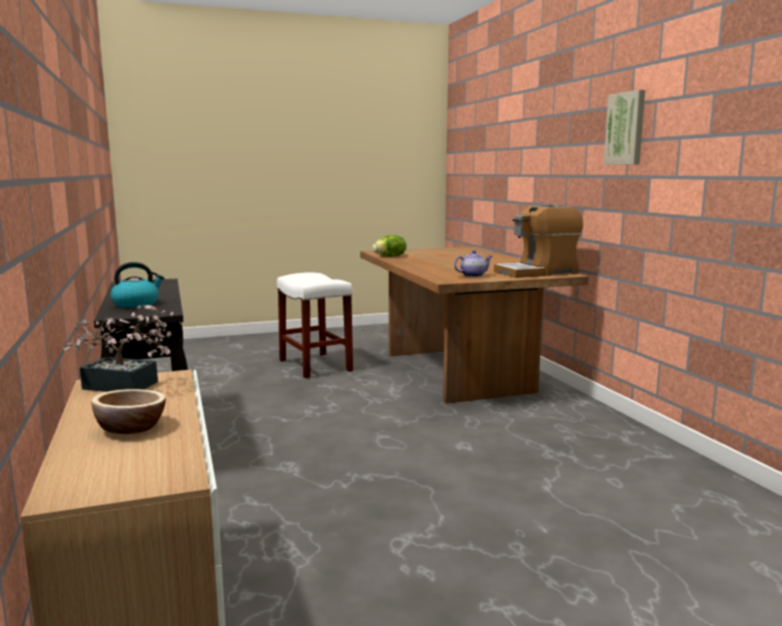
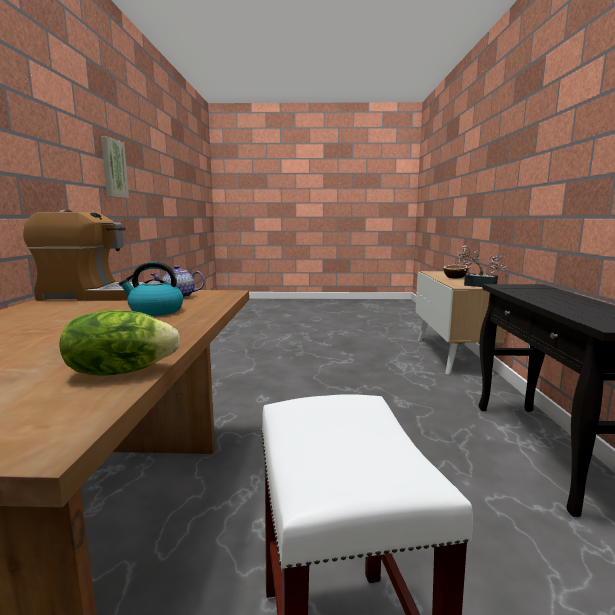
camera: 160 degrees left, 0 degrees up
kettle [111,262,164,308] -> kettle moved to [119,262,183,316]
picture [604,90,645,165] -> picture moved to [101,136,129,198]

